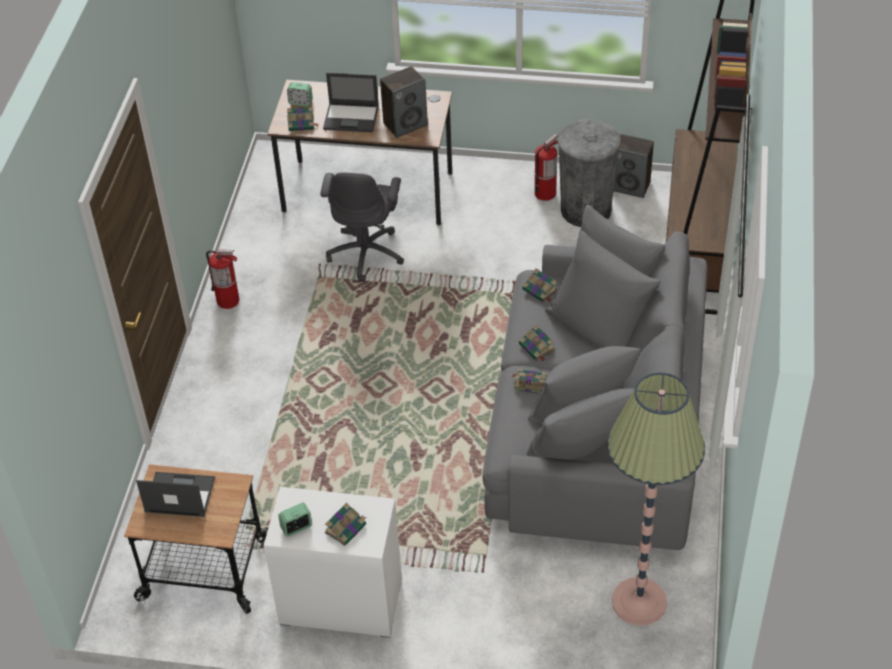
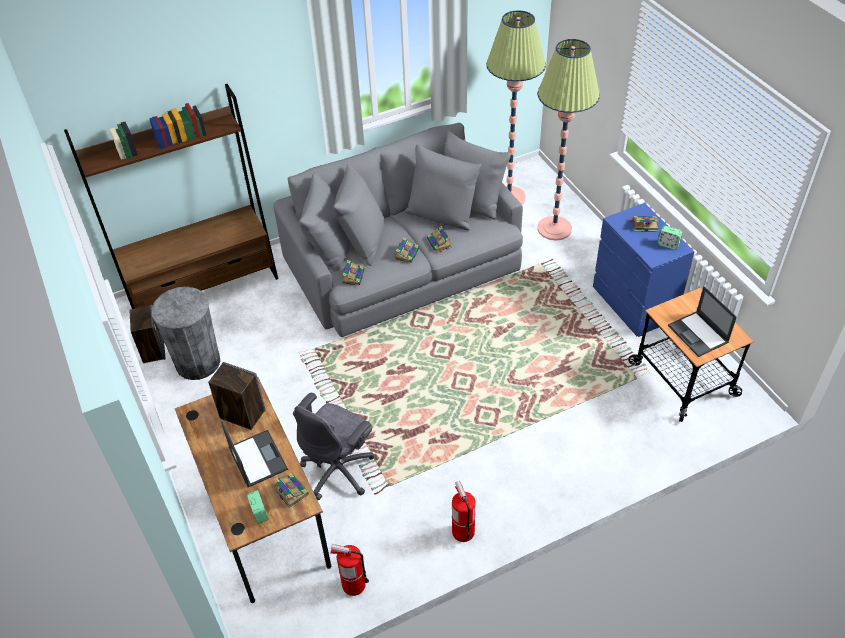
camera: 125 degrees left, 0 degrees up
white dresser [264,487,402,638] -> blue dresser [593,203,695,337]
grey office chair [320,173,404,282] -> grey office chair turned 150 degrees clockwise [293,393,374,500]
fire extinguisher [535,134,558,201] -> fire extinguisher moved to [330,544,369,596]
none -> floor lamp [537,39,600,241]

